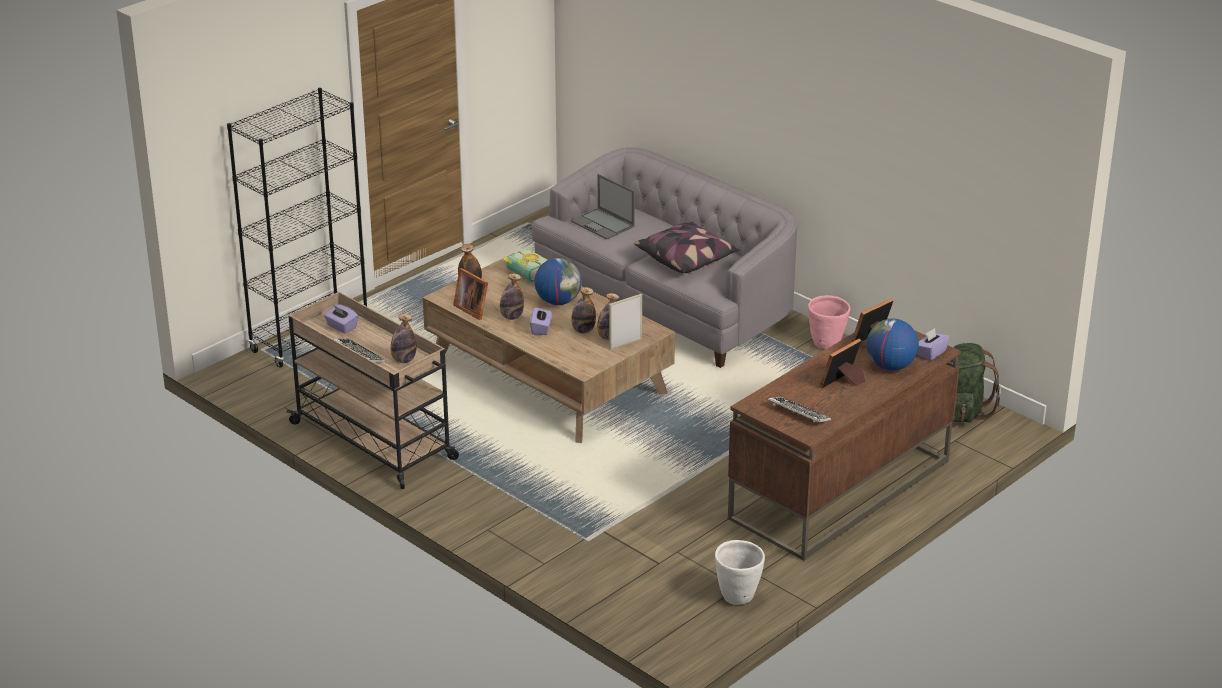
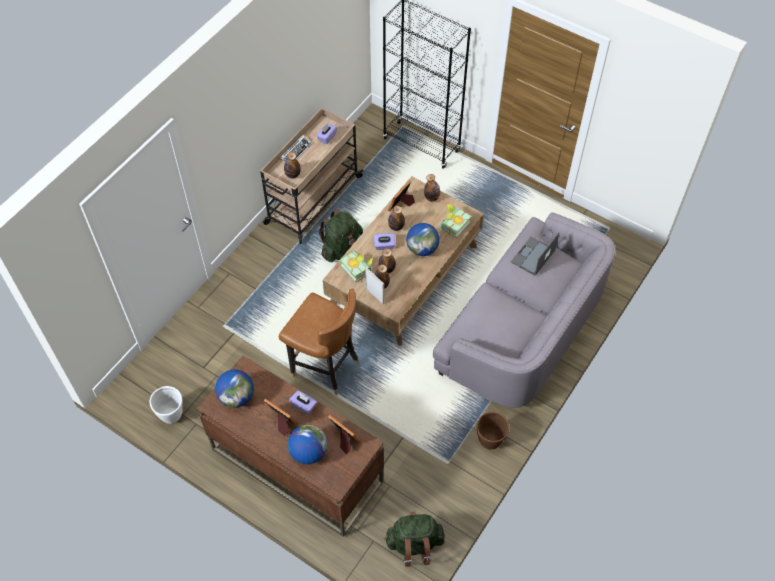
camera: 80 degrees right, 25 degrees up
pillow [634,222,740,273] -> none
keyboard [768,397,831,423] -> globe [215,369,254,408]
pink planter [808,295,850,349] -> brown planter [477,412,509,449]
purple tissue box [917,328,950,361] -> purple tissue box moved to [289,391,317,415]
none -> brown chair [279,289,359,395]
none -> green backpack [318,210,363,262]
none -> book [340,251,373,282]

